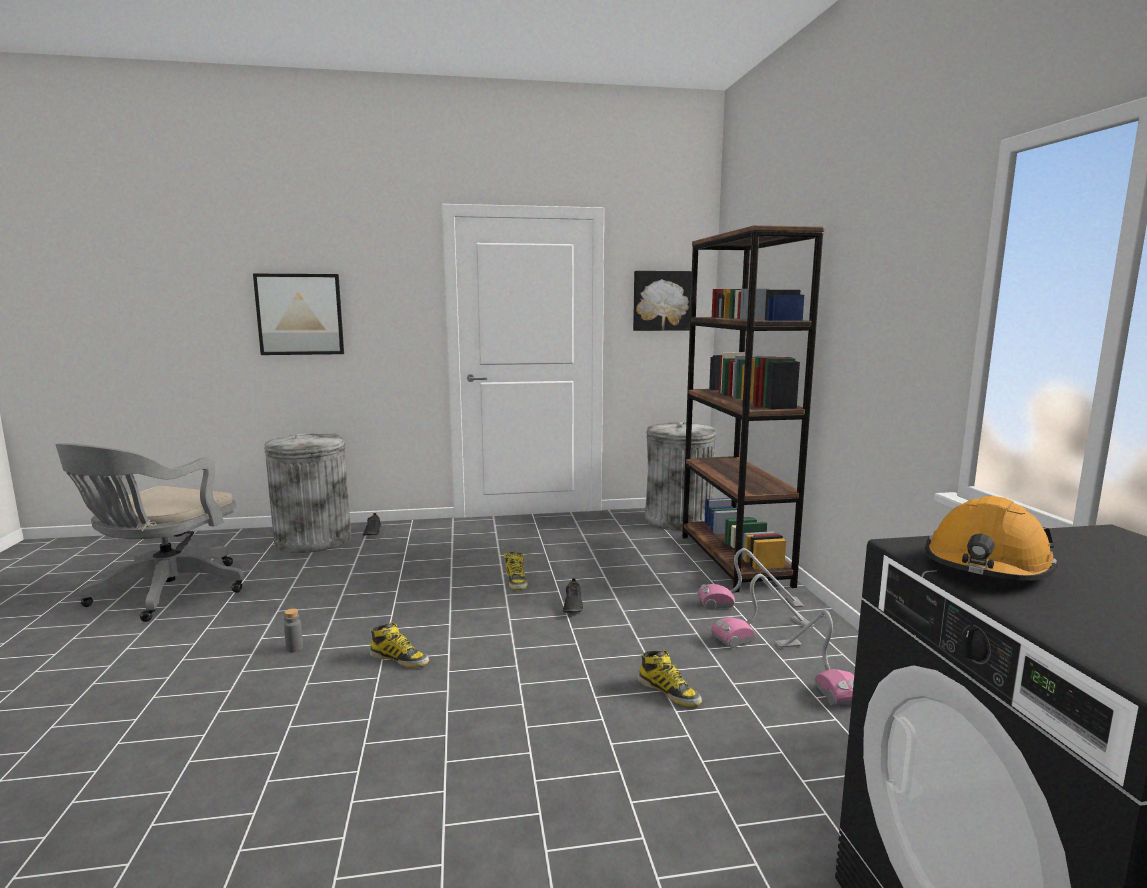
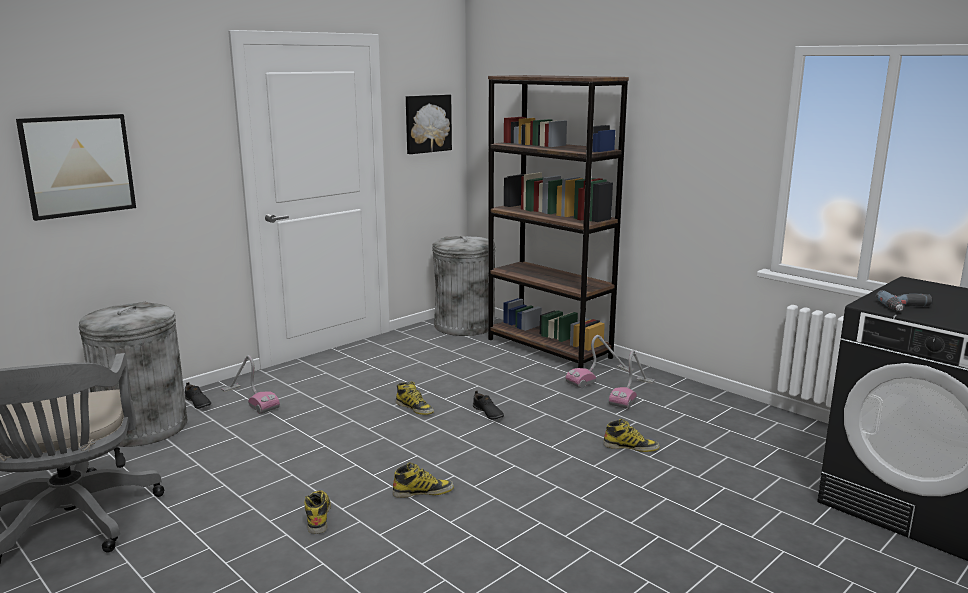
camera: 35 degrees left, 5 degrees up
grey bottle [284,608,303,652] -> boot [304,490,331,534]
vacuum cleaner [775,610,854,706] -> vacuum cleaner moved to [221,355,280,414]
orange hard hat [925,496,1058,581] -> power drill [876,290,932,312]

